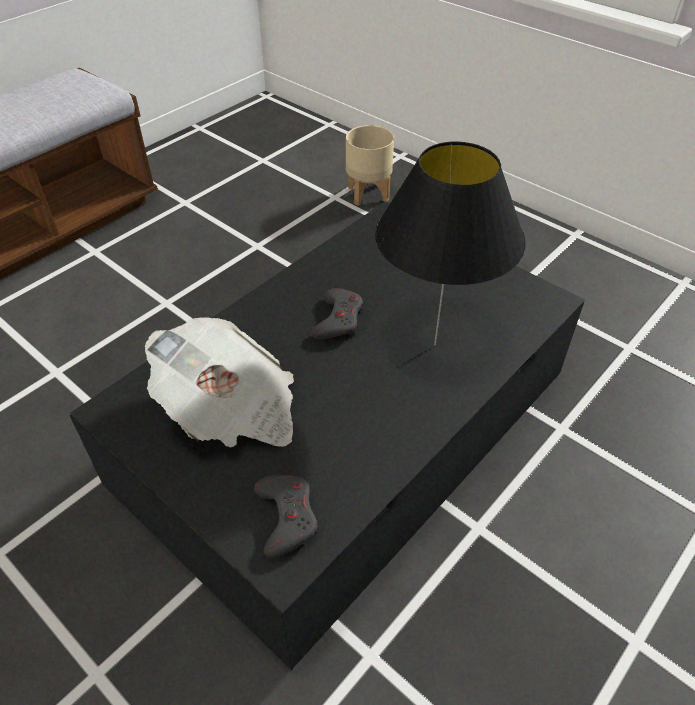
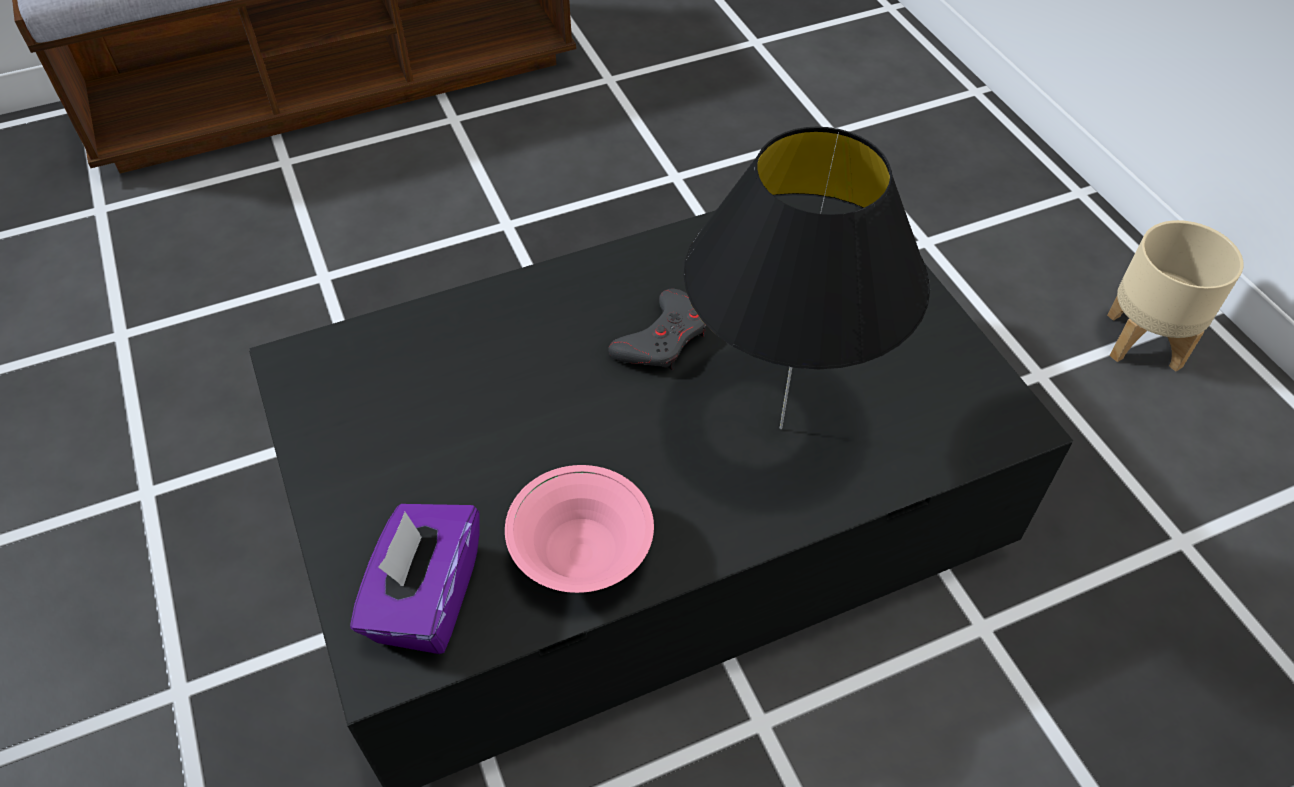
camera: 25 degrees right, 5 degrees up
newspaper [145,318,294,448] -> none
grey game controller [254,474,317,559] -> purple tissue box [350,504,479,654]
beige planter [346,125,394,206] -> beige planter moved to [1107,220,1243,372]
none -> pink bowl [505,465,654,593]

